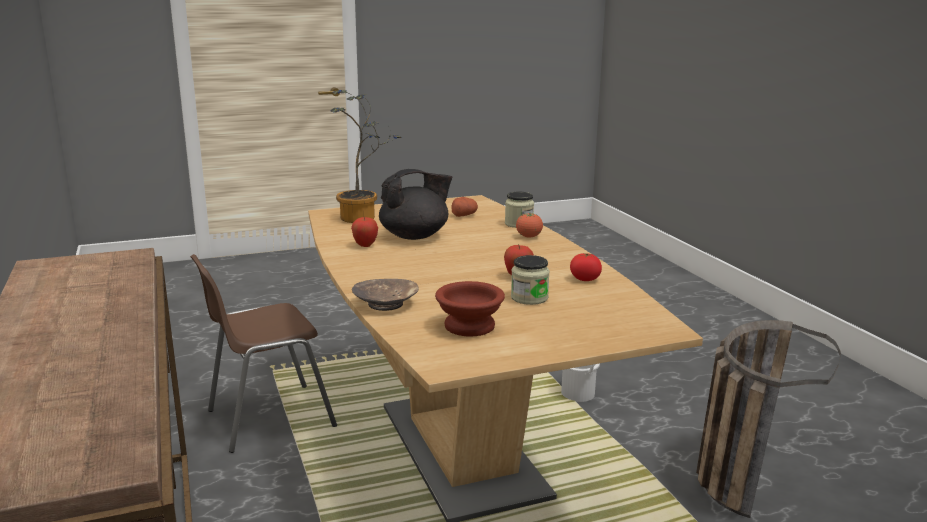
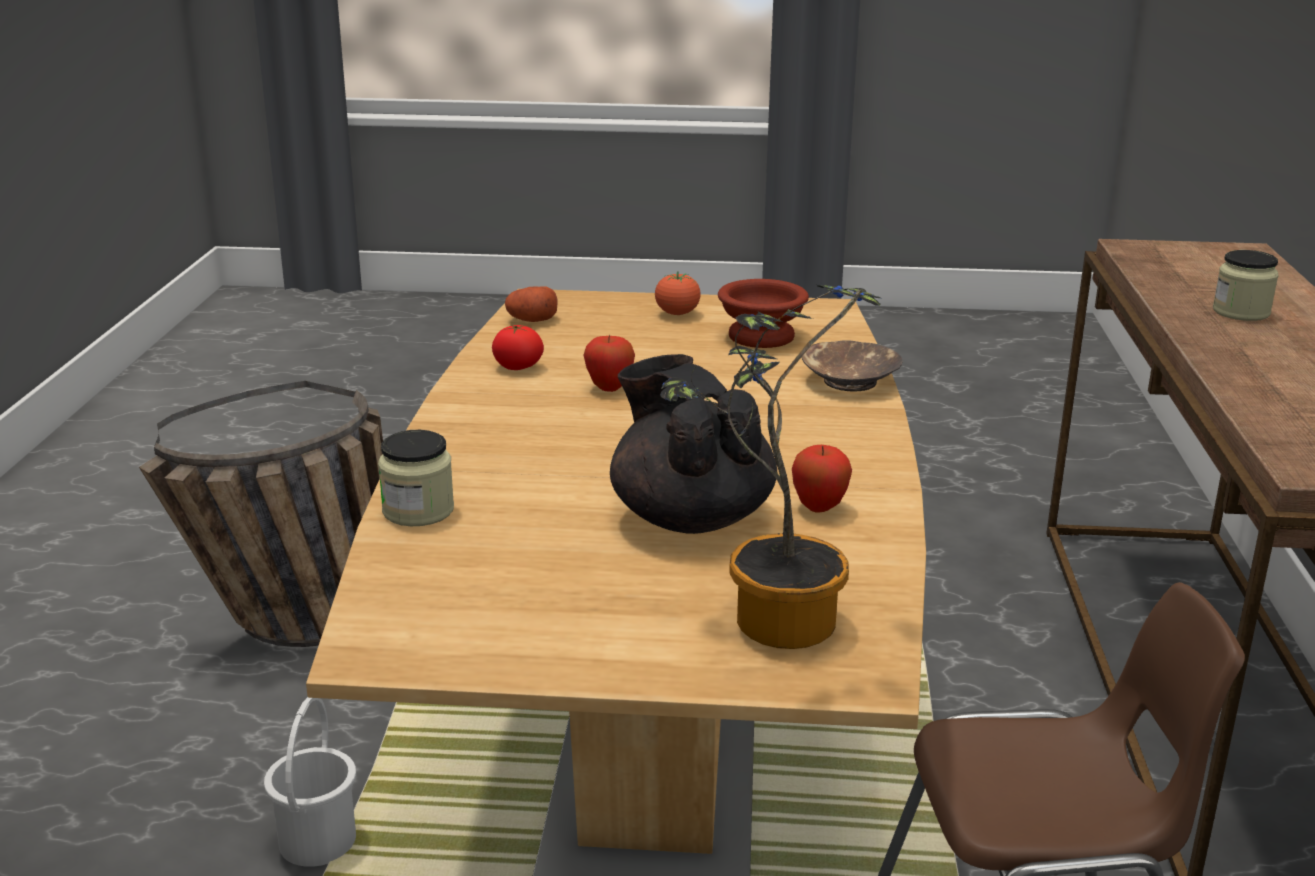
camera: 155 degrees left, 5 degrees up
black teapot [379,169,452,240] -> black teapot turned 60 degrees clockwise [610,354,778,534]
potato [451,197,478,217] -> potato moved to [505,286,558,322]
jar [511,255,550,305] -> jar moved to [1213,250,1279,321]
tomato [516,213,543,238] -> tomato moved to [655,271,701,315]

